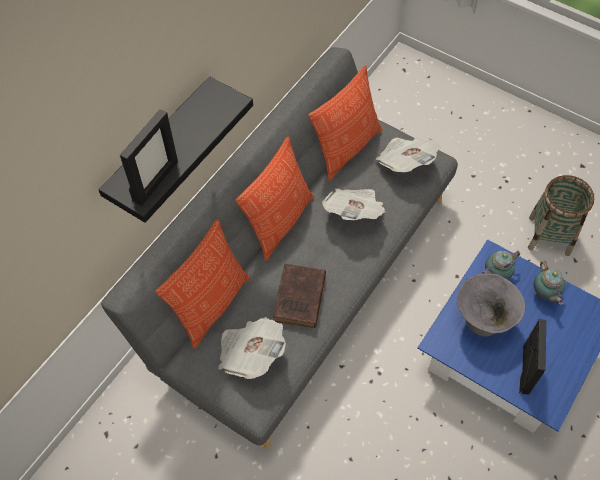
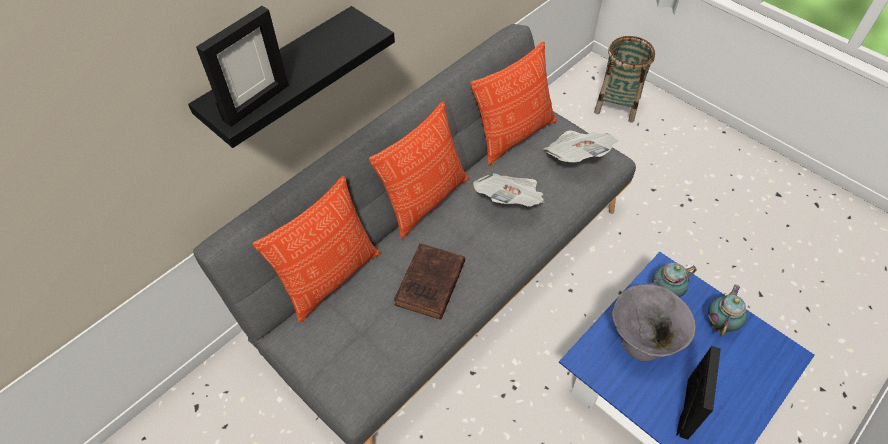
camera: 10 degrees right, 5 degrees down
newspaper [219,317,286,379] -> none
basket [528,175,594,256] -> basket moved to [594,36,655,123]
teapot [534,261,565,305] -> teapot turned 150 degrees counterclockwise [708,285,747,336]

